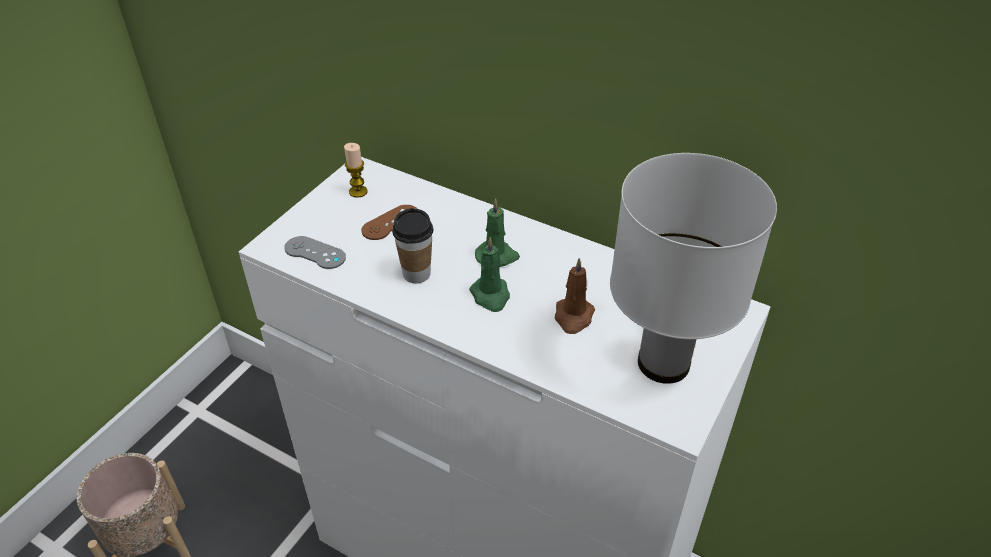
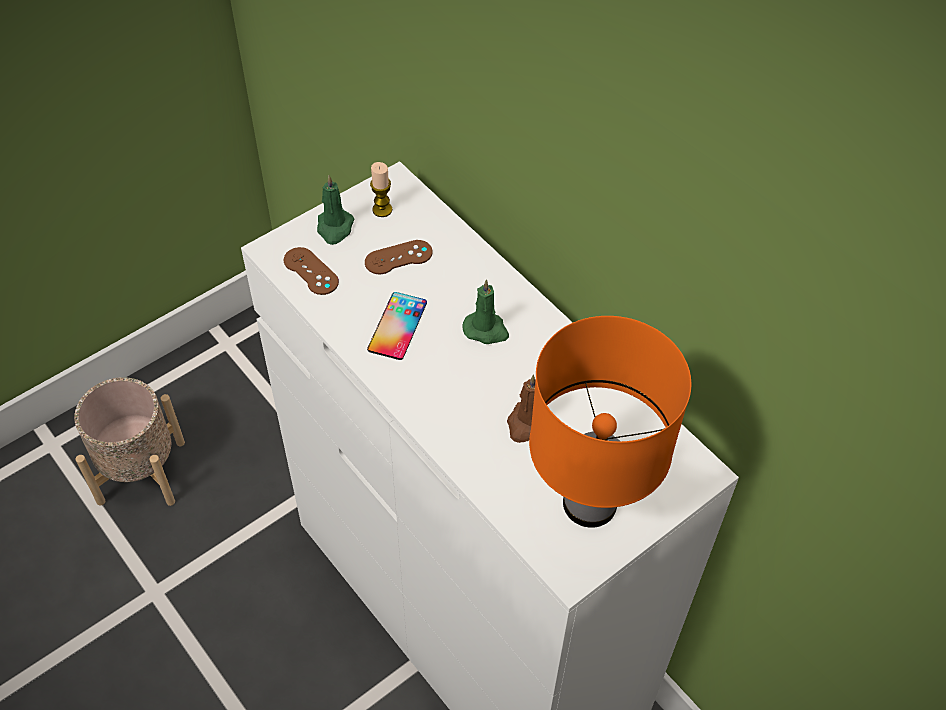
camera: 20 degrees right, 10 degrees up
grey game controller [284,236,346,269] -> brown game controller [284,247,339,295]
cup [392,208,433,284] -> phone [367,292,427,360]
green candle [469,237,510,312] -> green candle moved to [317,175,354,245]
white table lamp [610,153,777,384] -> orange table lamp [529,316,691,528]

